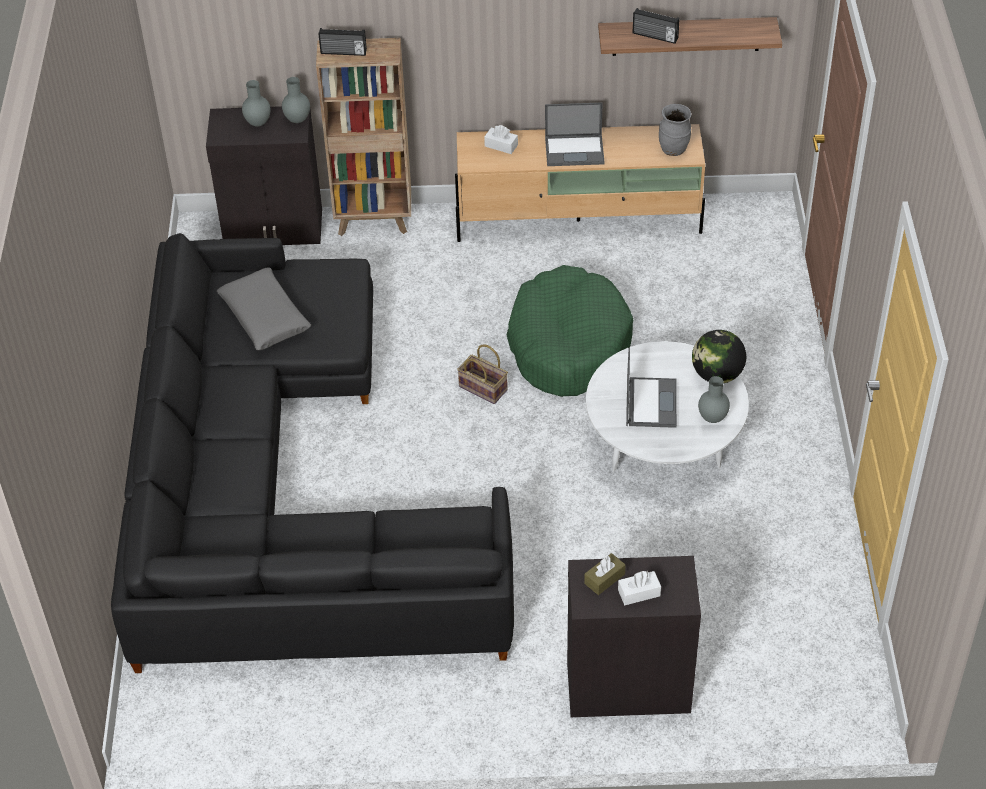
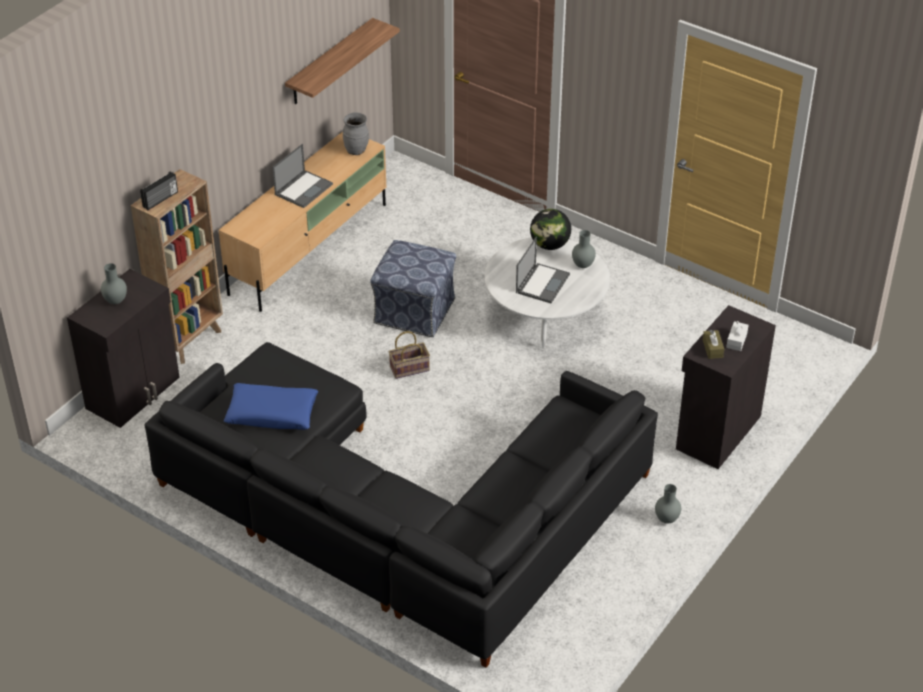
camera: 55 degrees left, 5 degrees down
grey pillow [217,268,311,350] -> blue pillow [224,383,318,430]
grey vase [282,77,310,123] -> grey vase moved to [655,484,681,524]
white tissue box [484,125,518,154] -> none
green dog bed [506,265,633,397] -> ottoman [370,240,456,337]
laptop [626,347,677,428] -> laptop turned 75 degrees clockwise [516,237,570,303]
radio [633,8,680,44] -> none

